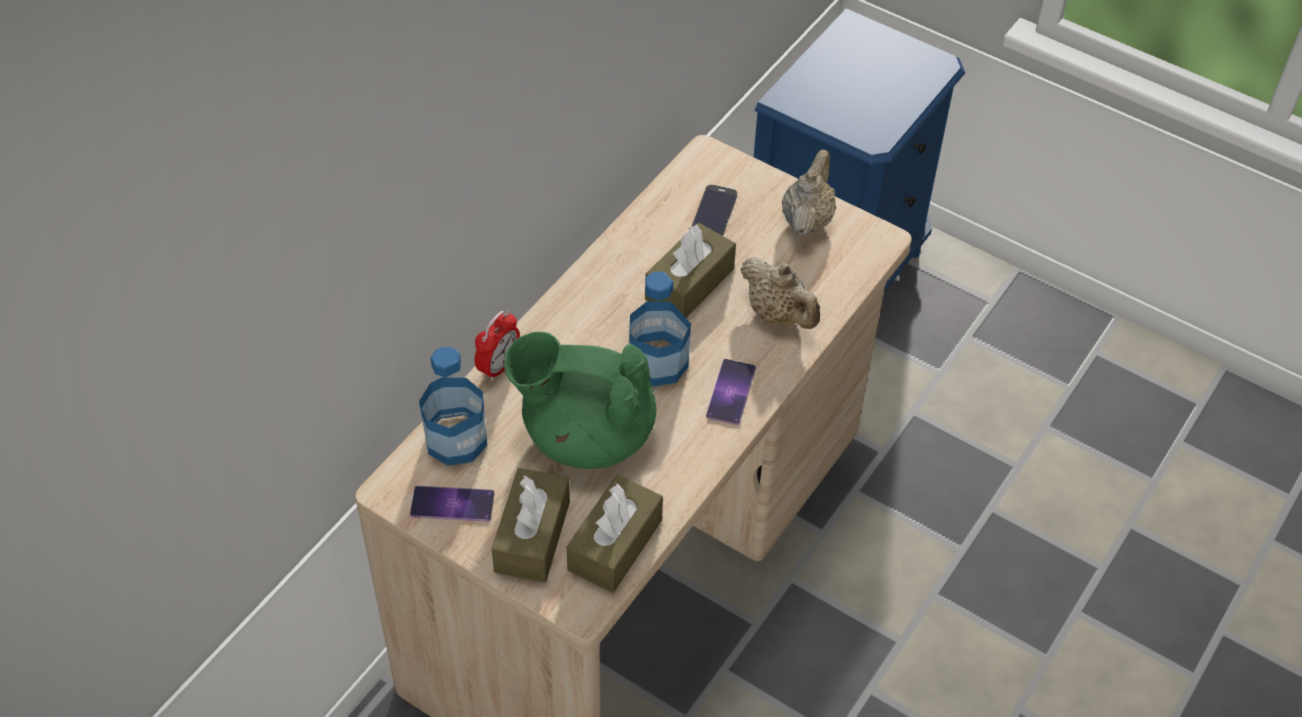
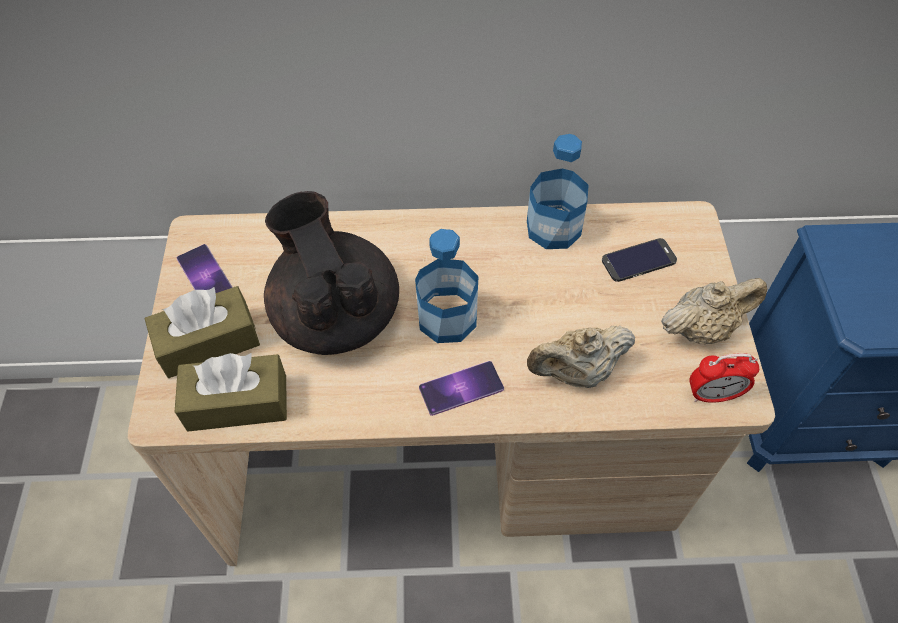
camera: 55 degrees right, 5 degrees up
bottle [419,347,487,466] -> bottle moved to [527,134,589,249]
alarm clock [475,310,520,382] -> alarm clock moved to [689,353,759,403]
green teapot [504,332,656,469] -> black teapot [264,191,399,355]
brown tissue box [645,223,736,318] -> none
beige teapot [740,257,820,329] -> beige teapot turned 60 degrees clockwise [527,325,635,388]

